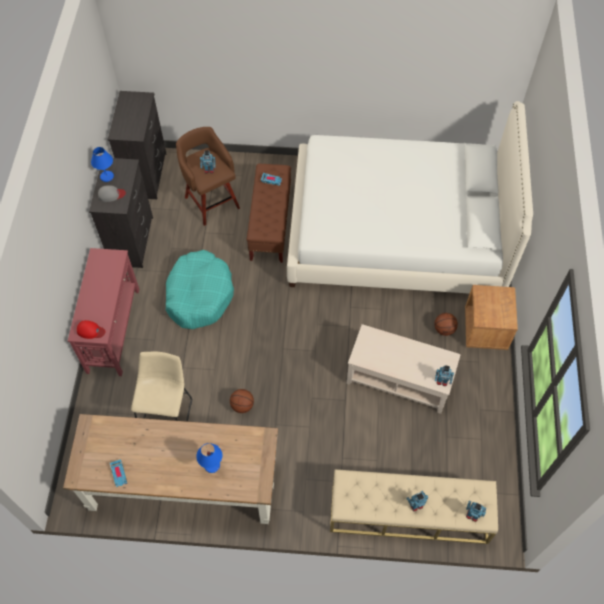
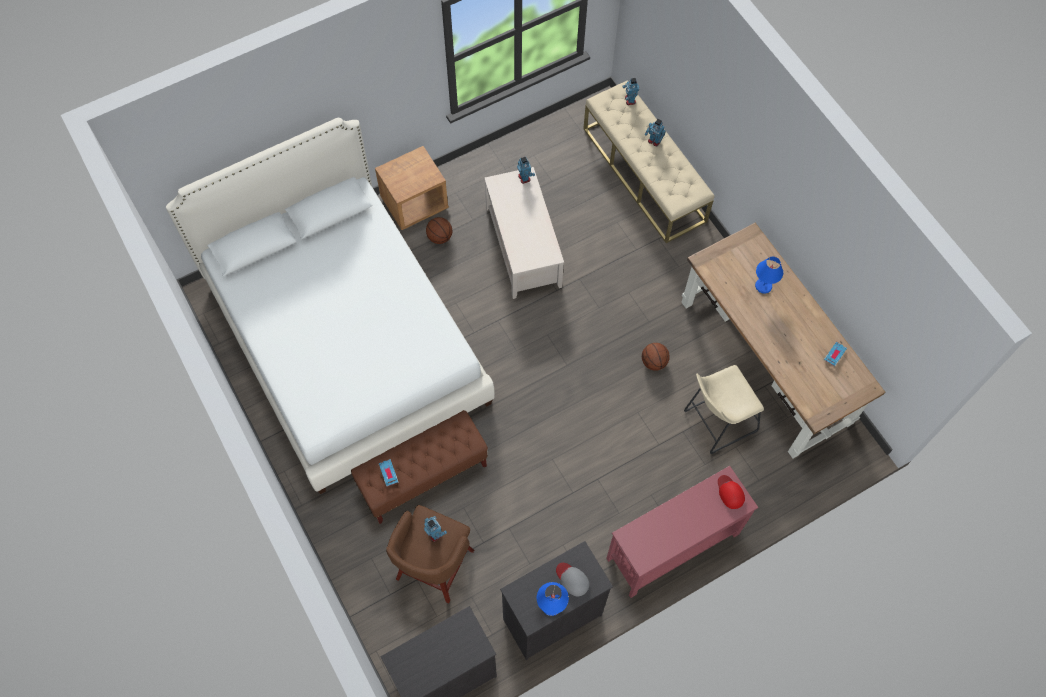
camera: 125 degrees left, 5 degrees up
turquoise dog bed [166,250,234,329] -> none

